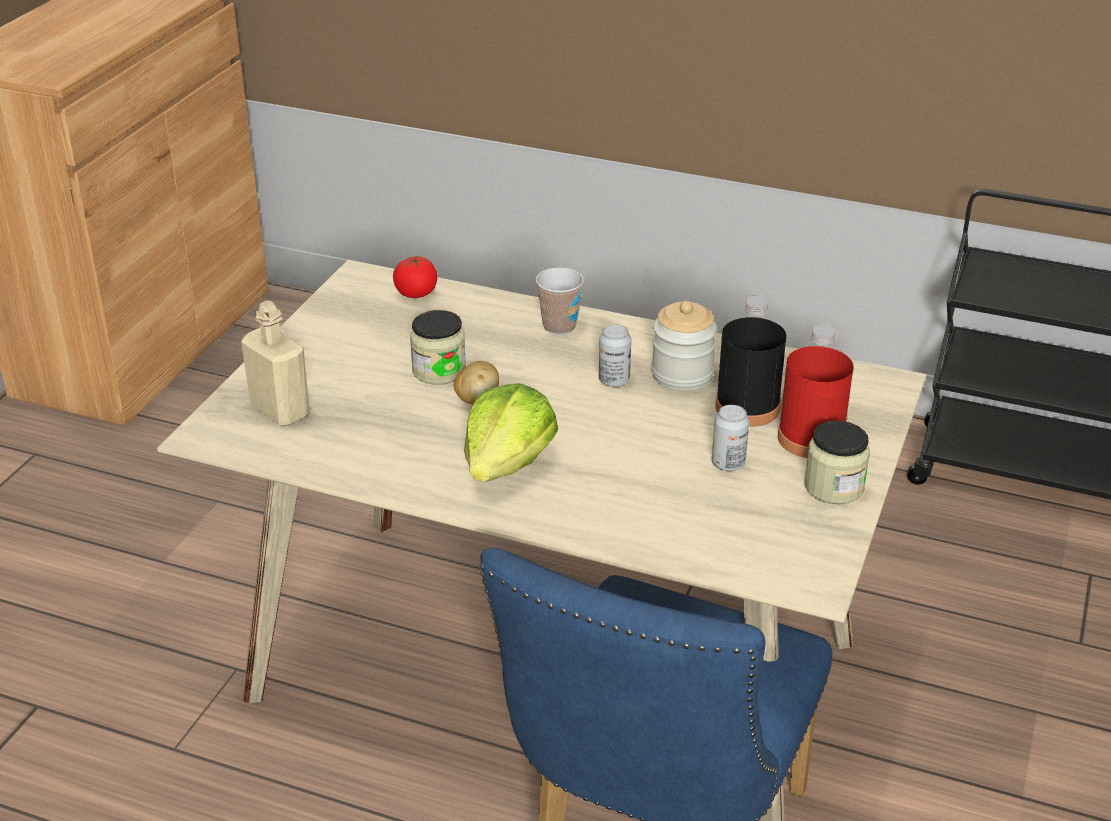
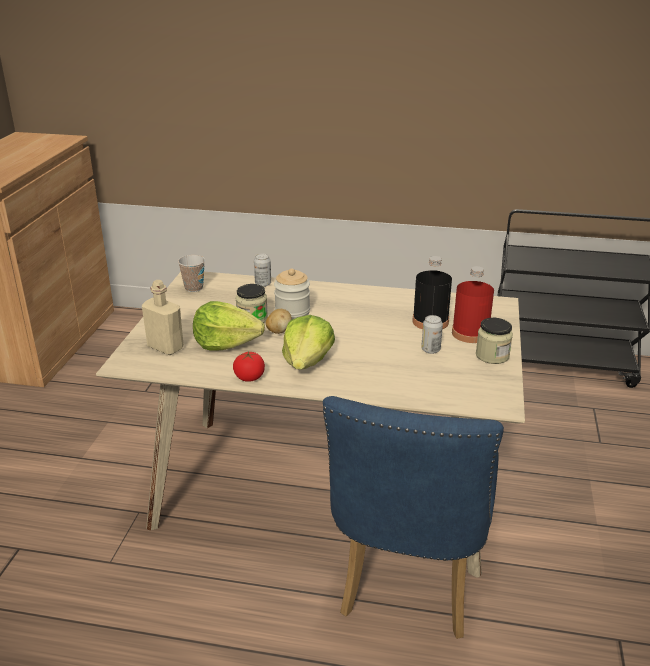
camera: 10 degrees left, 5 degrees down
tomato [393,255,437,298] -> tomato moved to [233,351,265,382]
cup [536,267,584,335] -> cup moved to [178,255,205,292]
can [599,325,631,387] -> can moved to [254,254,271,287]
jar [651,301,717,391] -> jar moved to [274,268,310,319]
none -> lettuce [193,301,265,350]

